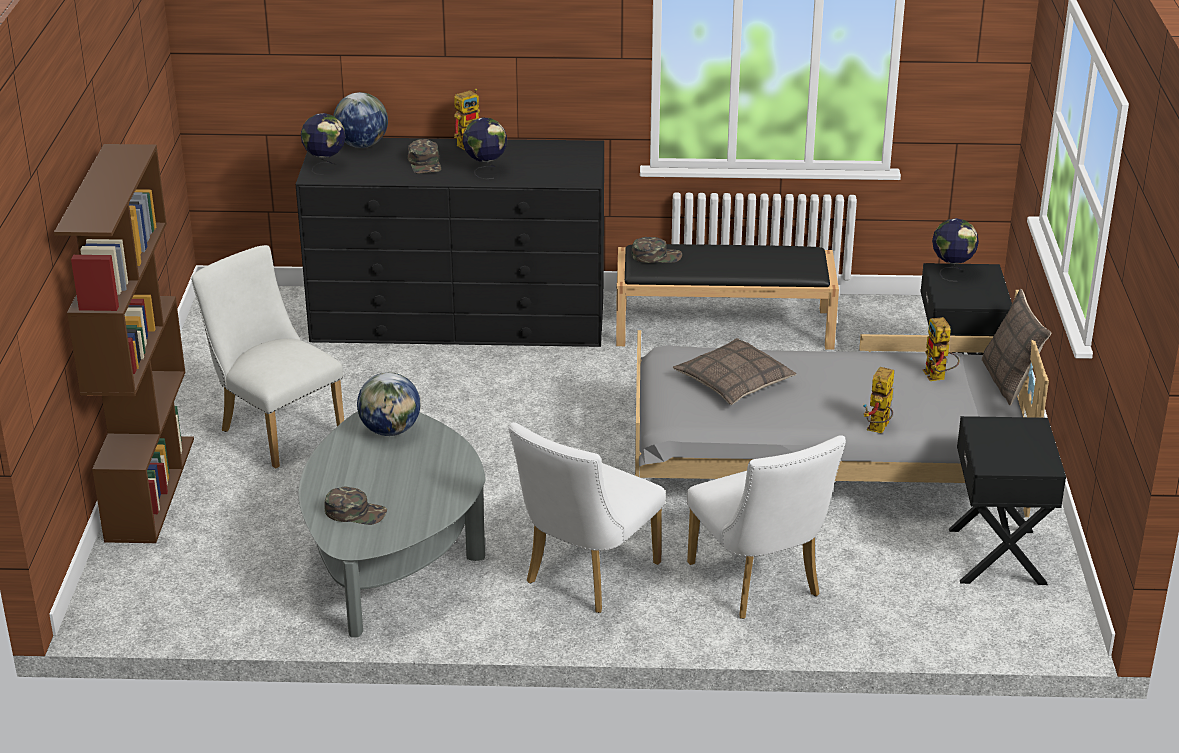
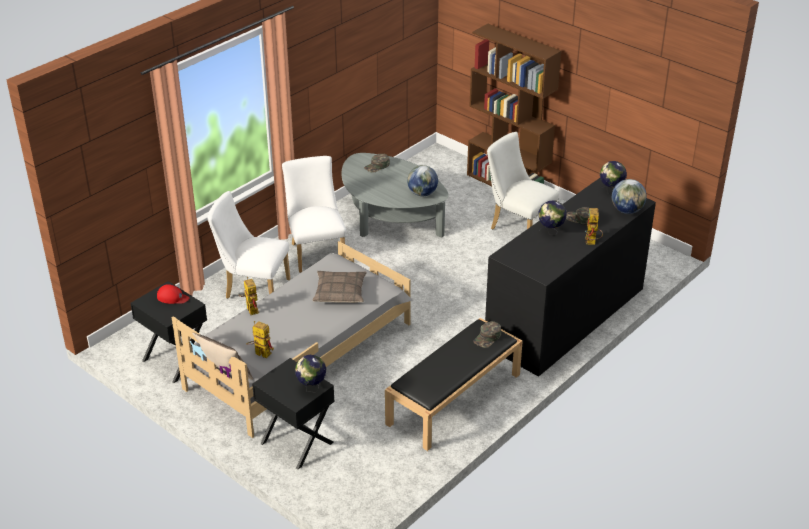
camera: 130 degrees right, 5 degrees up
white chair [191,245,344,468] -> white chair turned 135 degrees counterclockwise [487,132,559,229]
none -> red cap [157,284,189,304]

